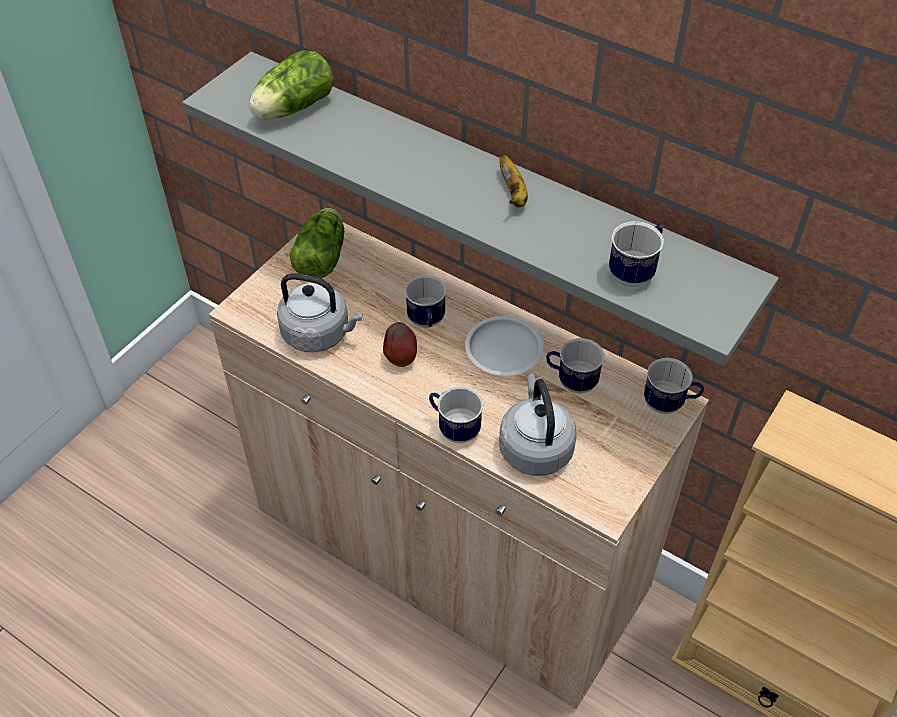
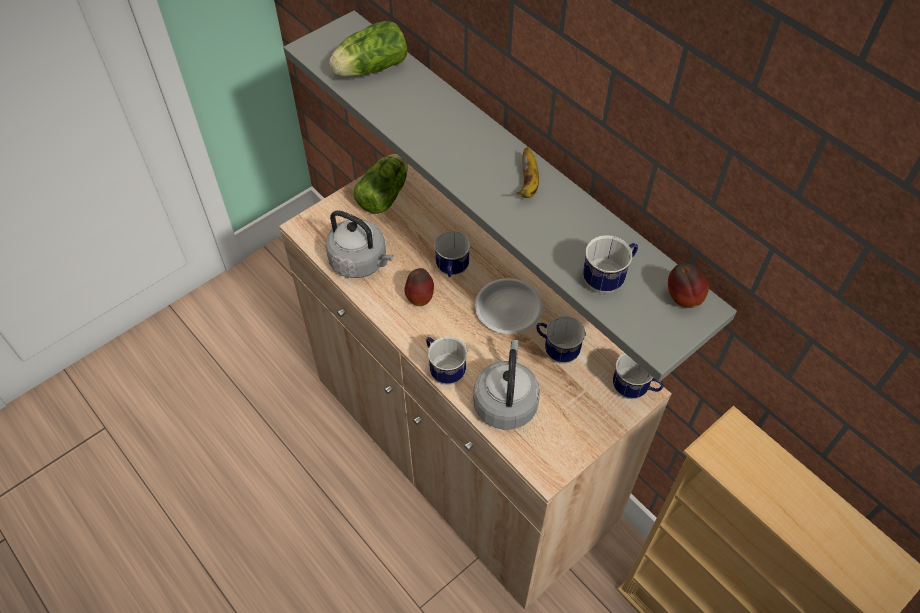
camera: 15 degrees right, 5 degrees up
none -> apple [668,263,709,308]

